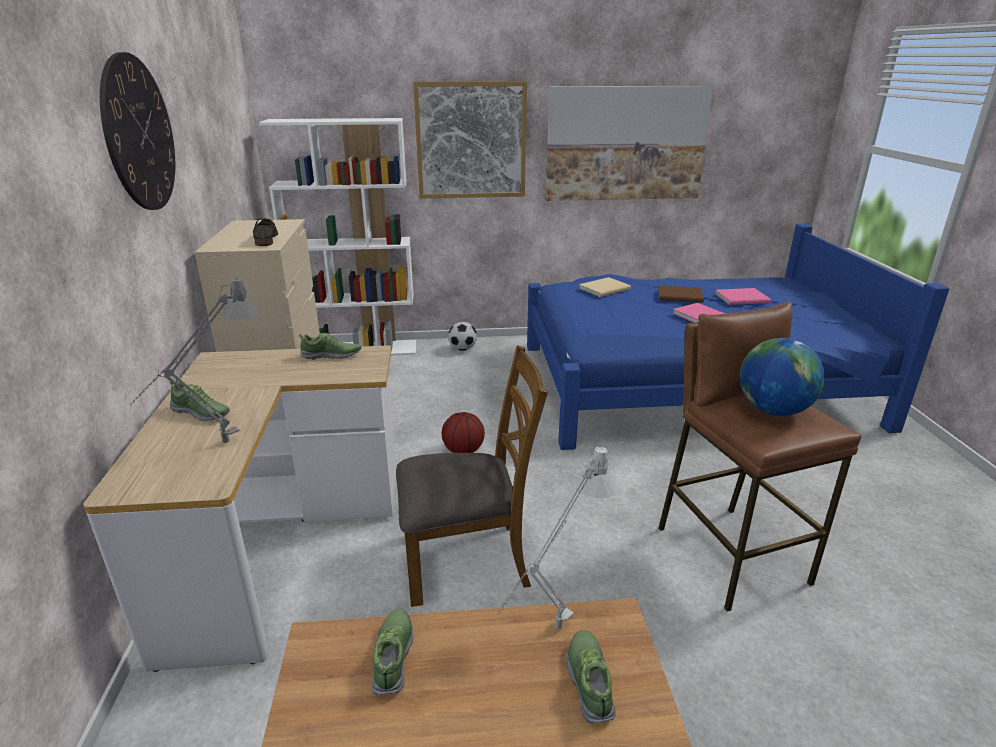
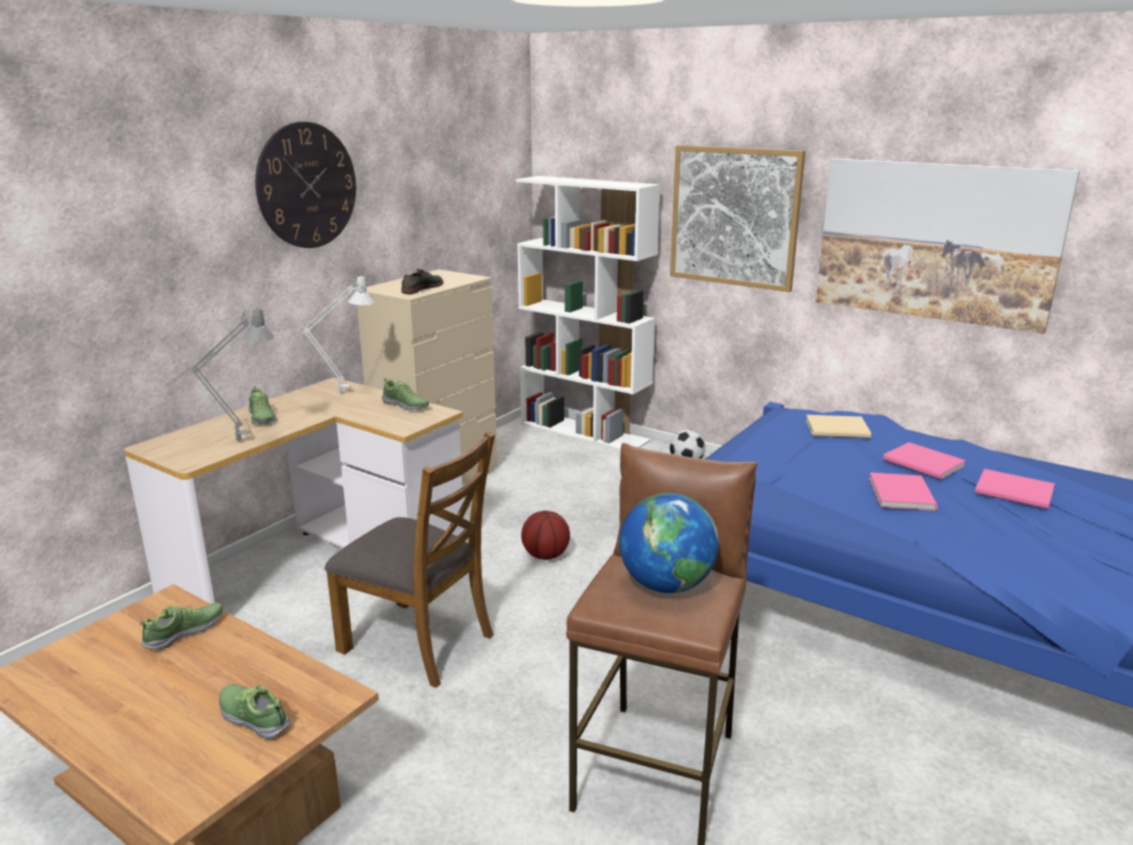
camera: 40 degrees right, 5 degrees down
grey table lamp [497,447,618,630] -> grey table lamp moved to [280,277,374,394]
shoe [566,630,616,724] -> shoe turned 90 degrees counterclockwise [219,684,291,740]
brown book [658,285,704,303] -> pink book [883,442,966,479]

